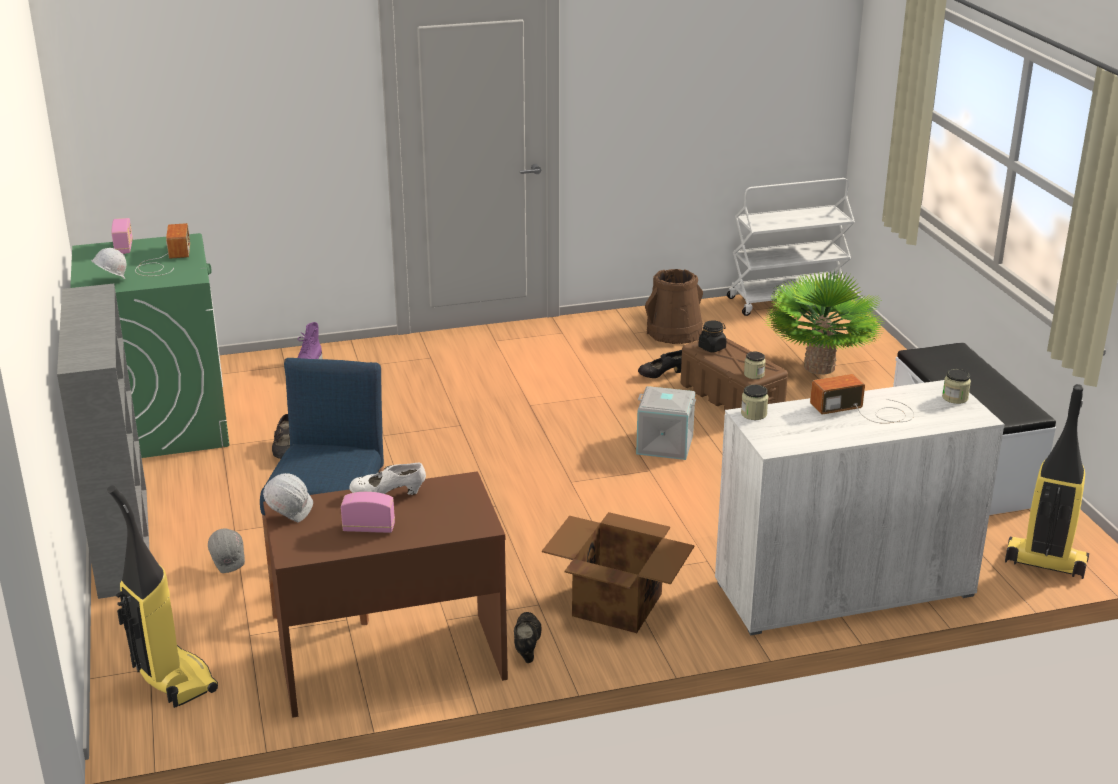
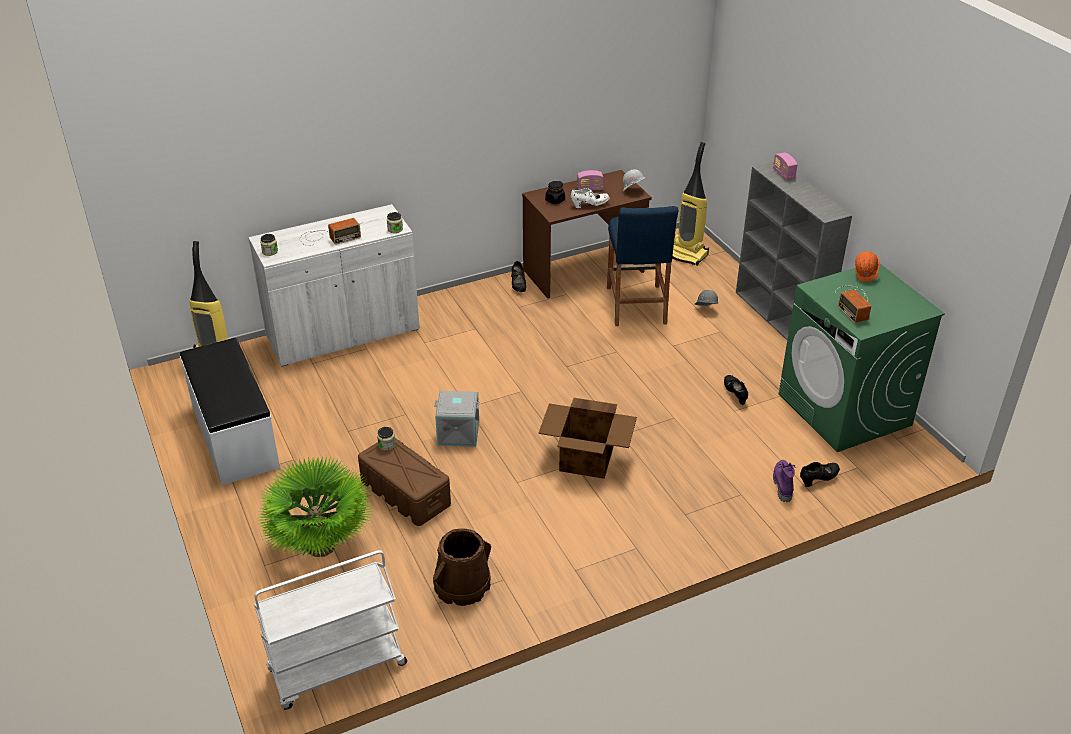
camera: 170 degrees right, 10 degrees up
white hard hat [91,248,126,279] -> orange hard hat [855,251,880,282]
radio [111,218,133,254] -> radio moved to [773,152,798,180]
cardboard box [542,512,694,633] -> cardboard box moved to [538,398,637,479]
black shoe [638,350,682,378] -> black shoe moved to [800,462,840,487]
black jar [699,320,727,352] -> black jar moved to [545,181,565,205]

